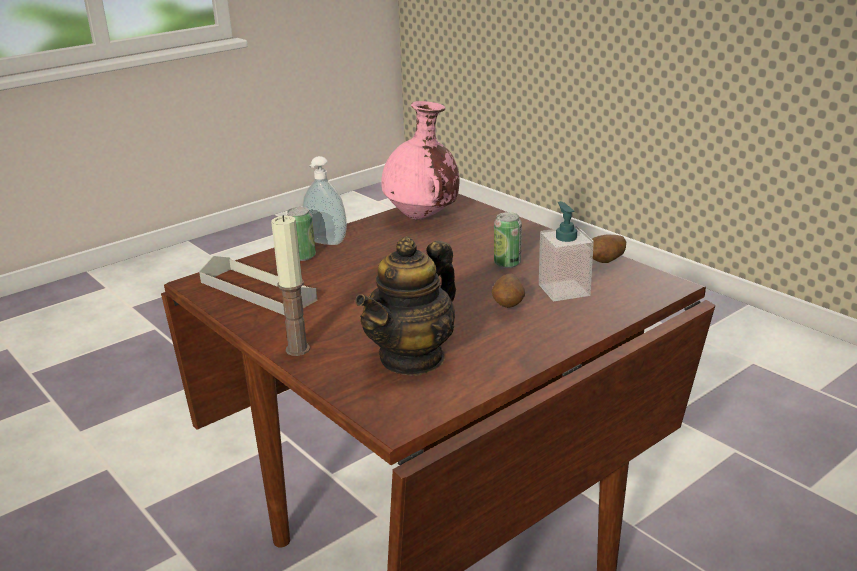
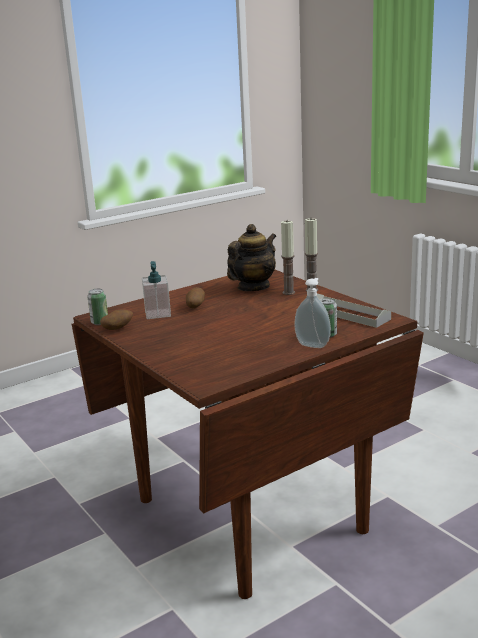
camera: 175 degrees left, 5 degrees down
pink vase [381,101,460,220] -> none
can [494,212,522,268] -> can moved to [87,289,108,325]
none -> candle [281,221,295,295]

